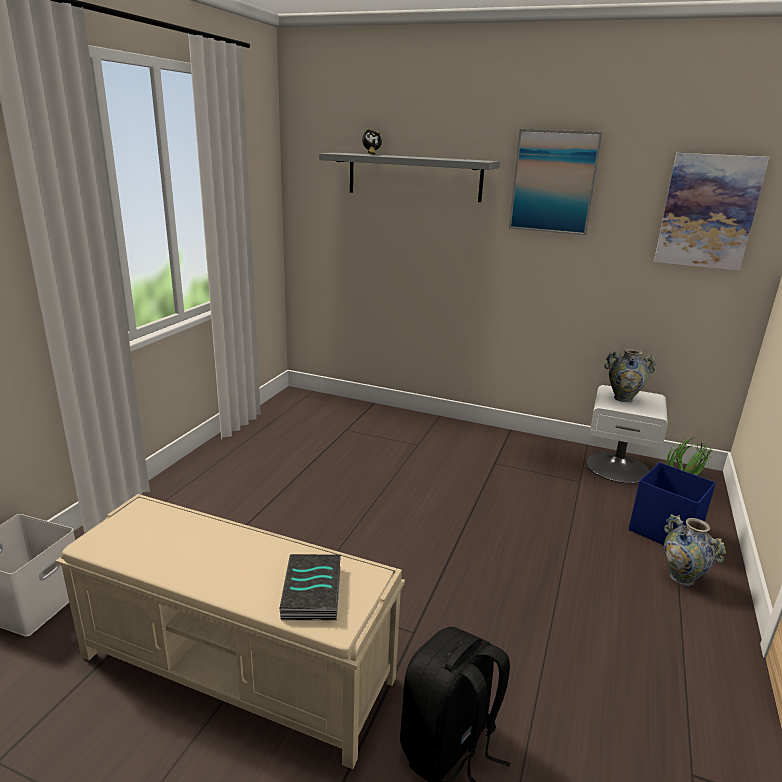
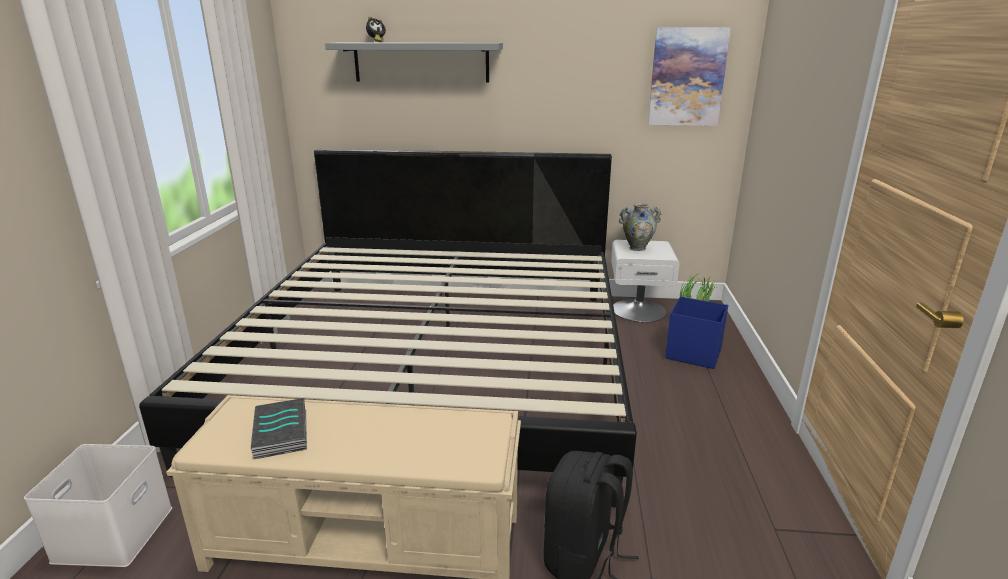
camera: 15 degrees left, 0 degrees up
book [280,554,341,620] -> book moved to [251,398,307,459]
picture [509,129,603,235] -> none
vase [664,514,726,586] -> none
none -> bed [139,149,637,507]

